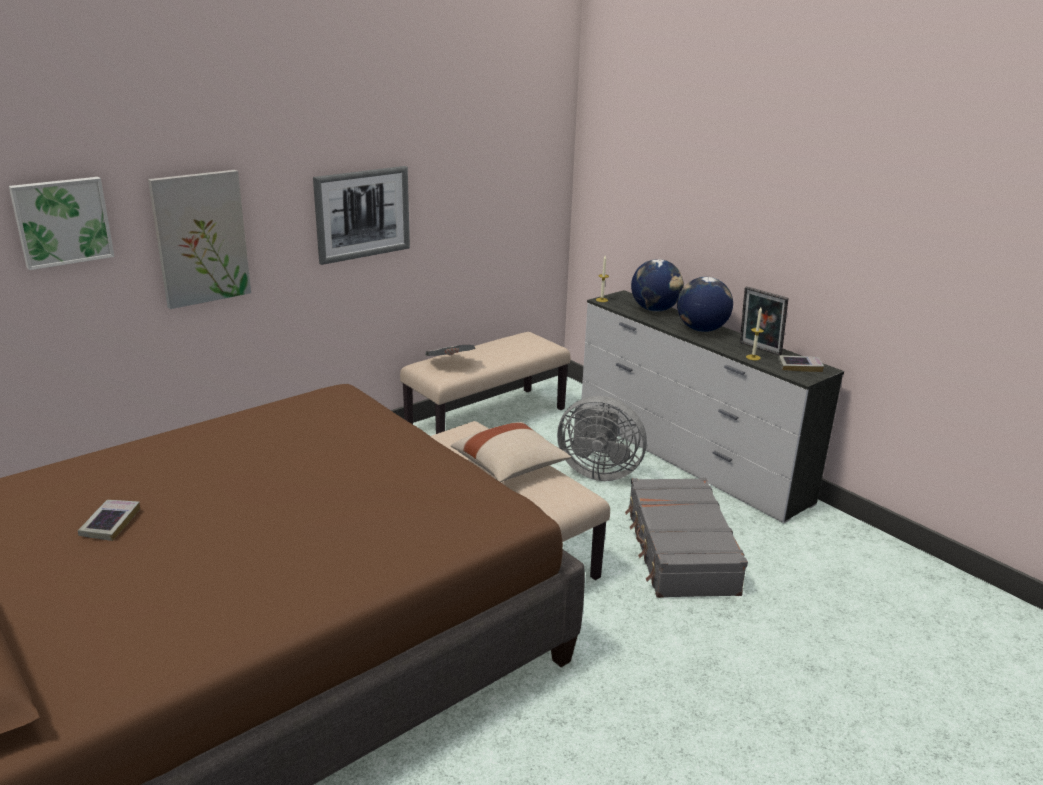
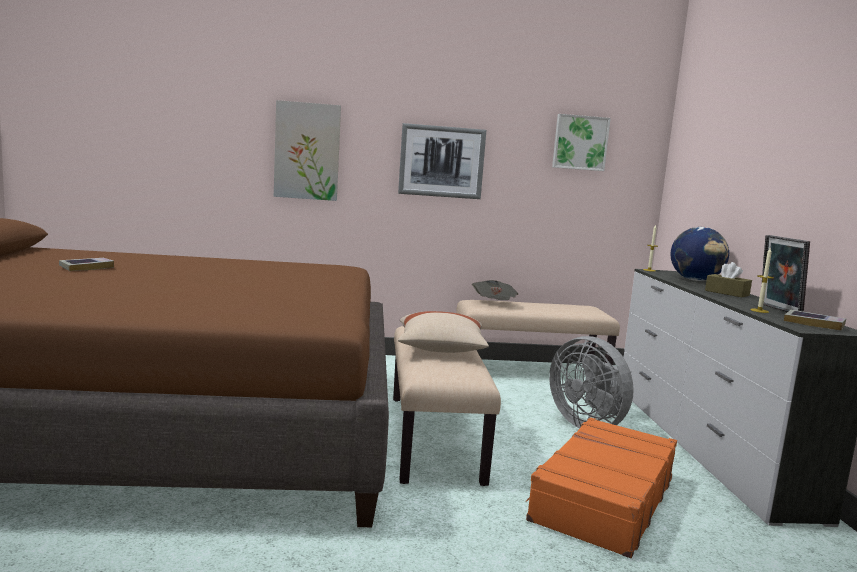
camera: 35 degrees right, 15 degrees down
picture [9,177,115,270] -> picture moved to [552,114,611,171]
grey suitcase [625,478,748,598] -> orange suitcase [526,417,677,558]
globe [677,277,733,332] -> brown tissue box [705,262,752,297]

